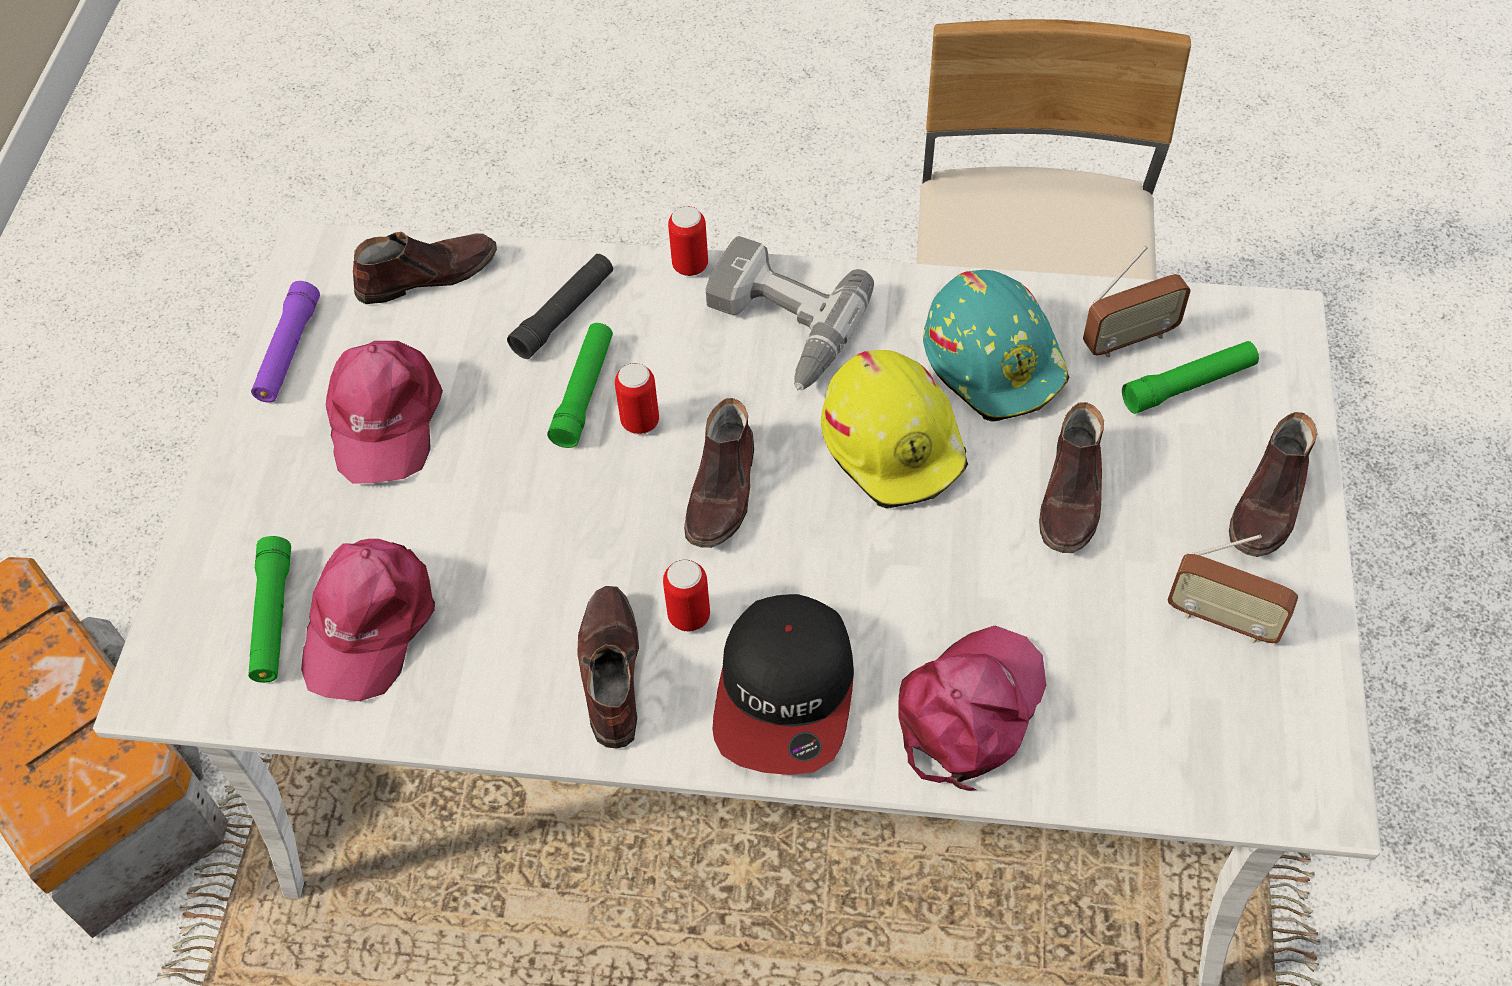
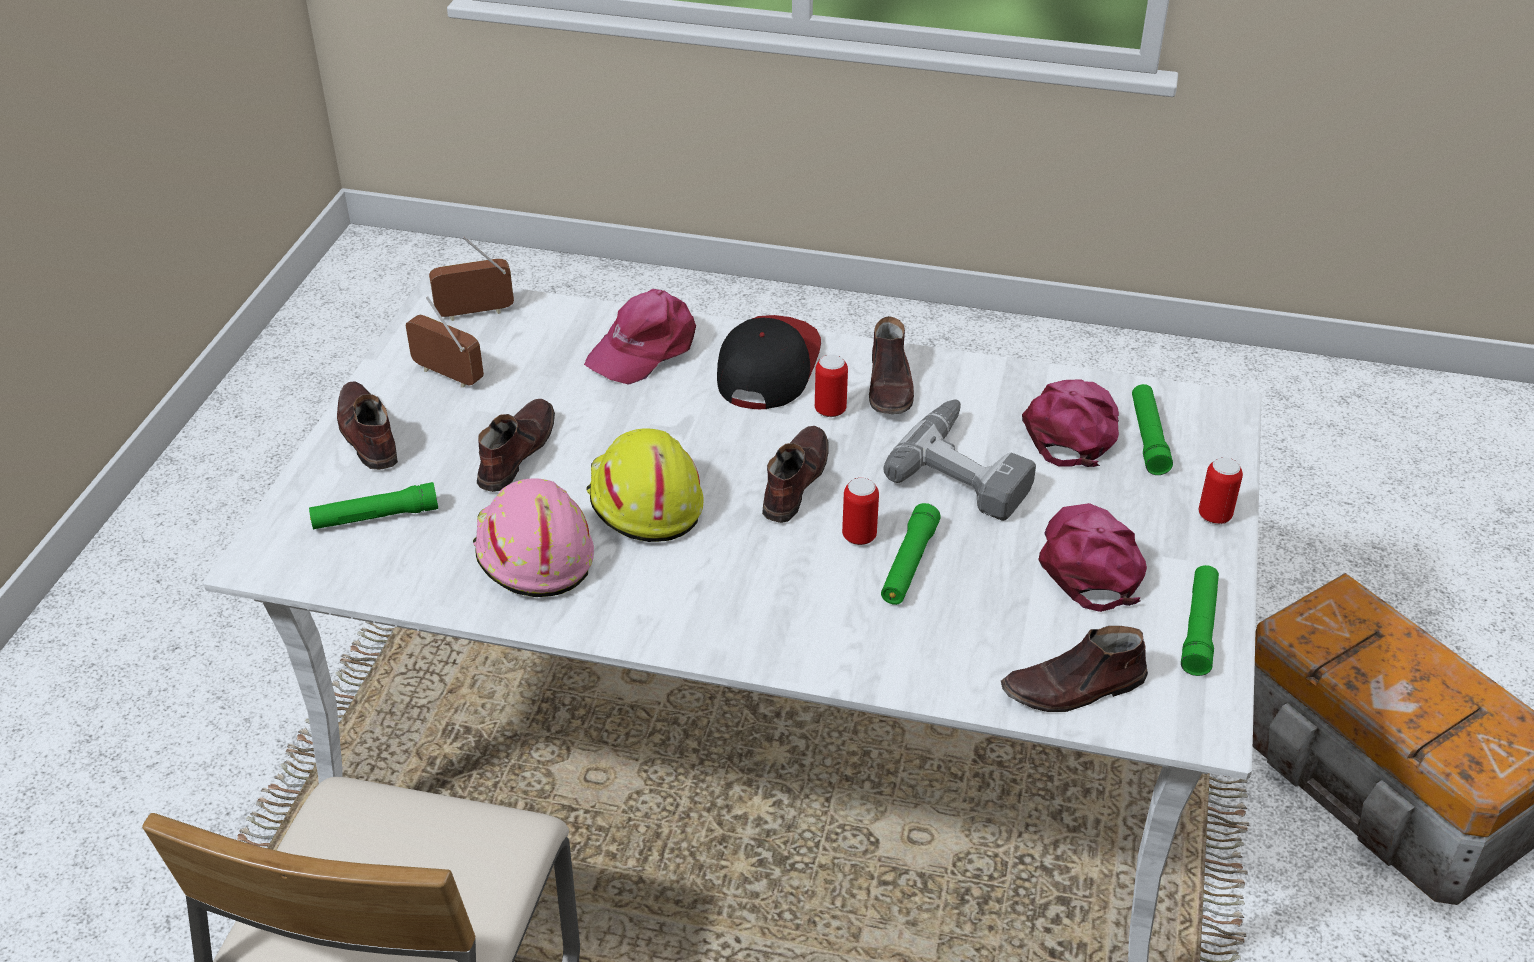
camera: 175 degrees left, 15 degrees down
purple flashlight [251,281,320,403] -> green flashlight [1181,565,1219,676]
black flashlight [507,254,613,359] -> none
can [668,206,708,276] -> can moved to [1199,457,1243,525]
power drill [706,236,874,390] -> power drill moved to [883,399,1036,521]
turquoise hard hat [923,270,1070,422] -> pink hard hat [473,478,594,597]
radio [1083,246,1191,357] -> radio moved to [429,236,514,321]
brown shoe [1229,412,1318,557] -> brown shoe turned 60 degrees counterclockwise [337,382,398,470]

